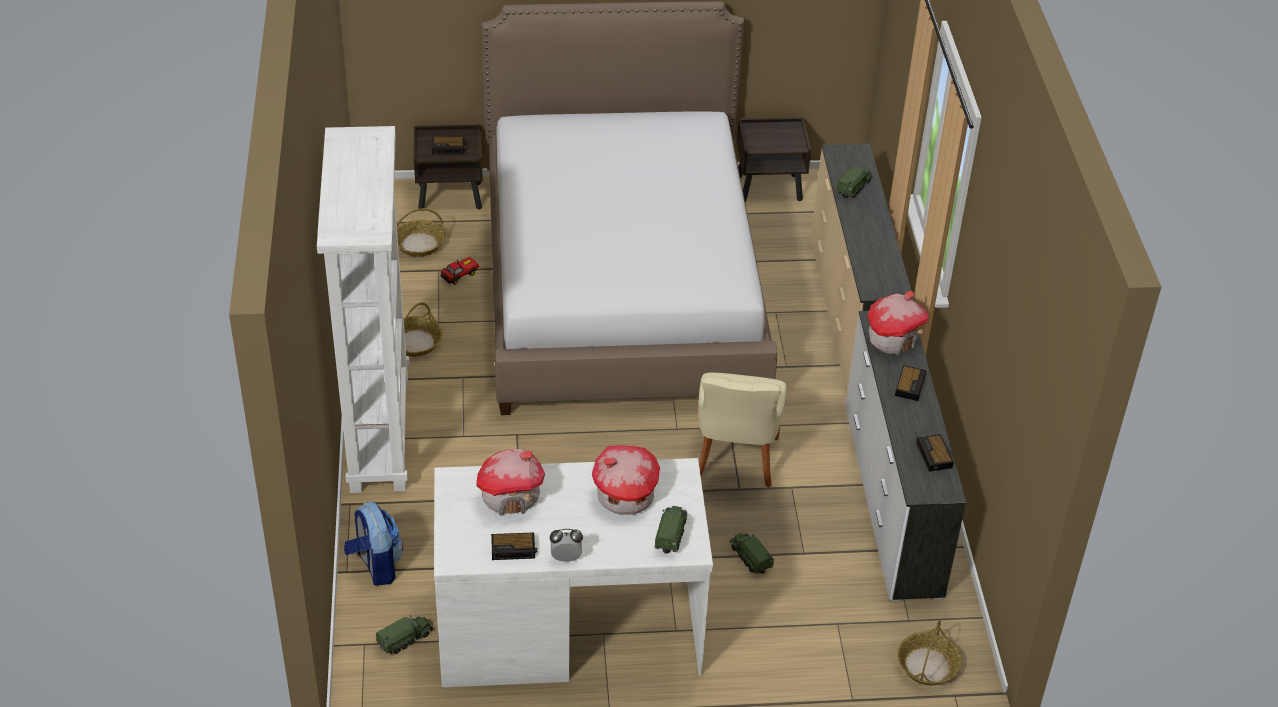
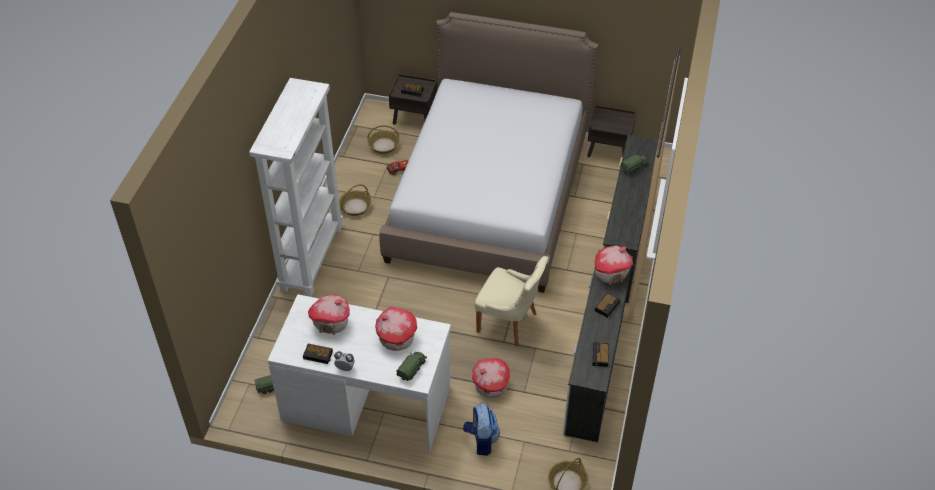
camera: 20 degrees right, 5 degrees up
backpack [344,502,403,586] -> backpack moved to [463,403,500,456]
beige chair [699,372,787,488] -> beige chair turned 90 degrees counterclockwise [475,256,548,346]
toy truck [730,533,774,574] -> toy house [472,358,510,398]

